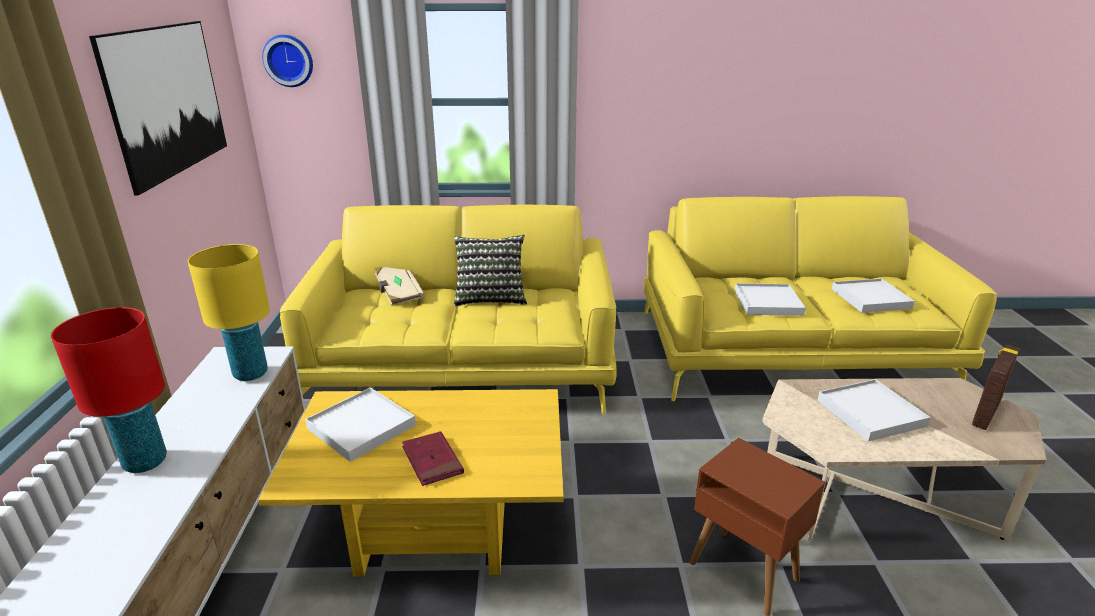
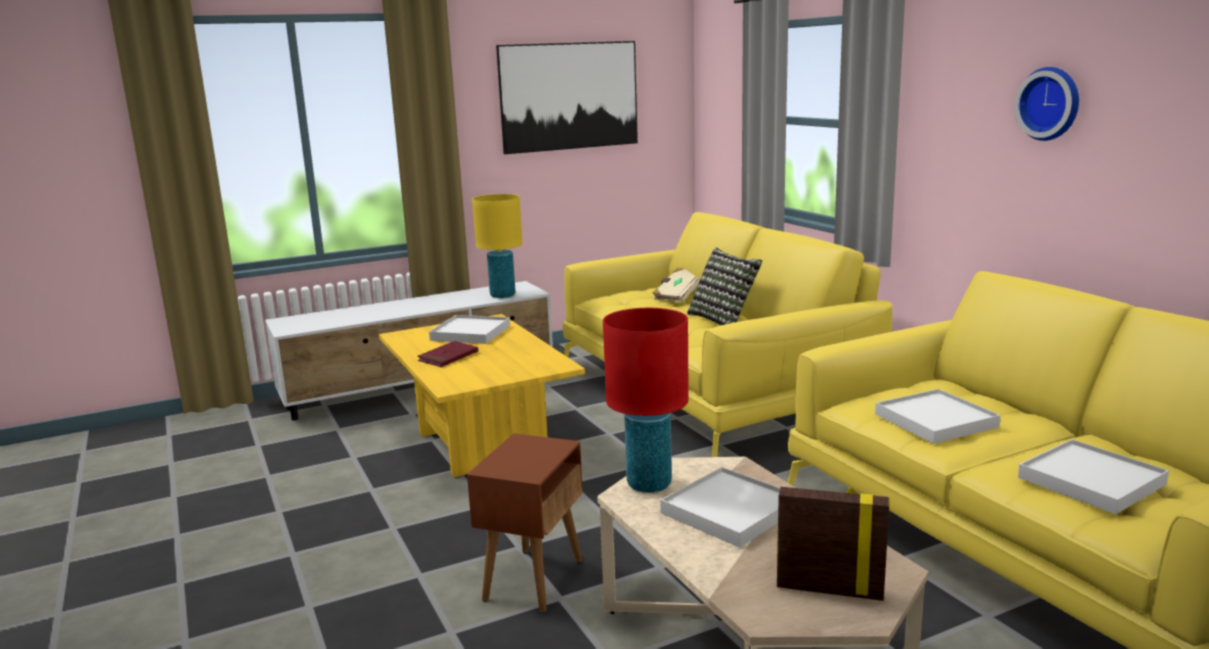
camera: 65 degrees right, 10 degrees down
red table lamp [51,307,167,473] -> red table lamp moved to [603,308,689,493]
wall clock [262,35,313,87] -> wall clock moved to [1014,67,1079,141]

